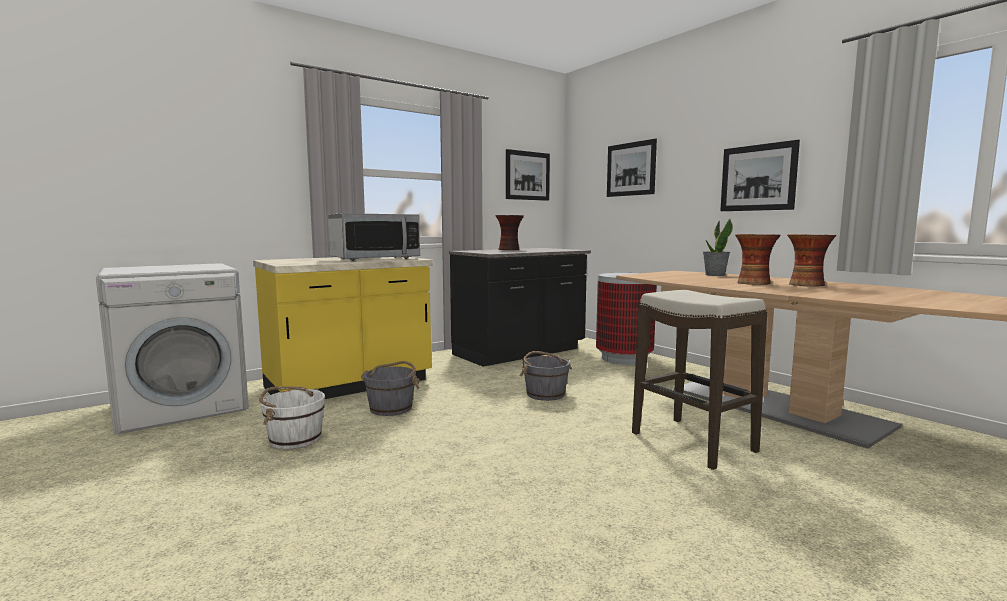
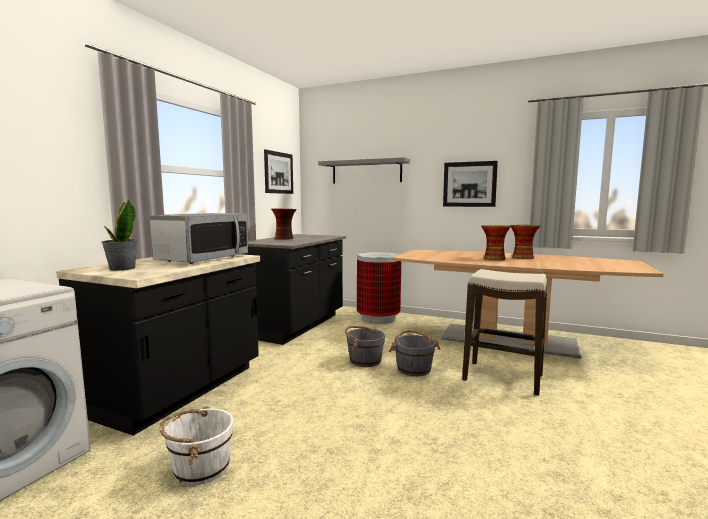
camera: 30 degrees left, 0 degrees up
yellow counter [253,257,433,399] -> black counter [56,254,260,436]
grey bucket [361,361,420,416] -> grey bucket moved to [389,330,440,376]
picture [607,139,657,197] -> grey shelf [318,157,410,183]
potted plant [703,219,733,276] -> potted plant moved to [102,200,137,271]

